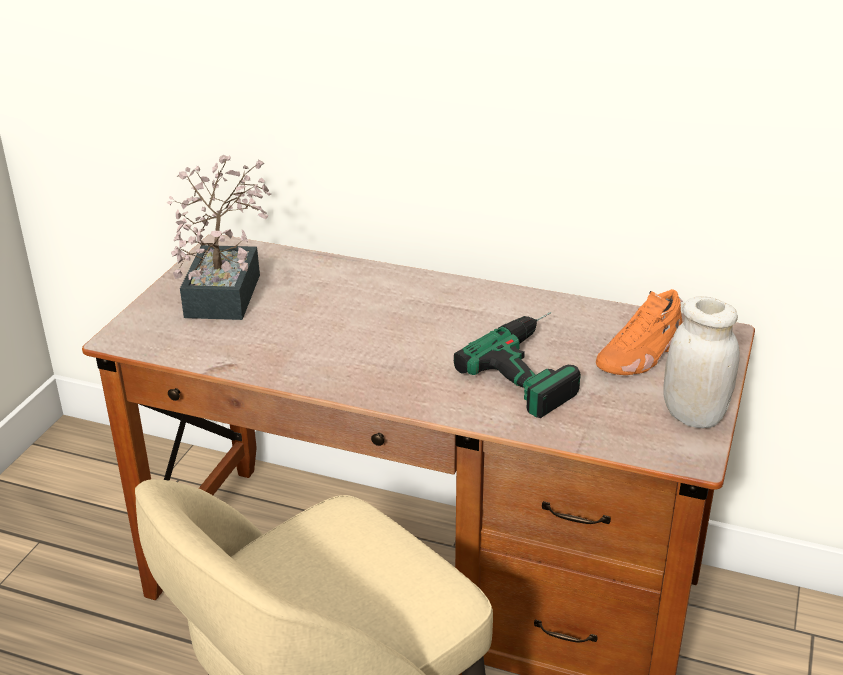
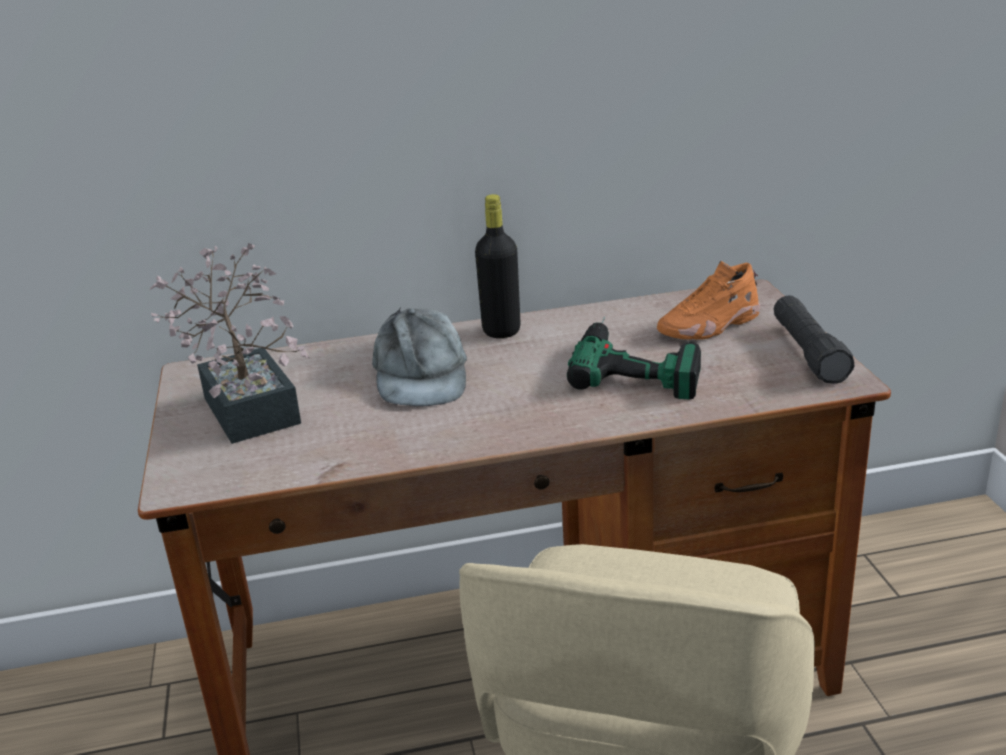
camera: 30 degrees left, 5 degrees down
orange shoe [596,289,683,375] -> orange shoe turned 45 degrees clockwise [657,261,760,340]
white jar [663,296,740,429] -> black flashlight [774,296,854,384]
none -> grey cap [372,307,467,406]
none -> black bottle [475,194,520,338]

